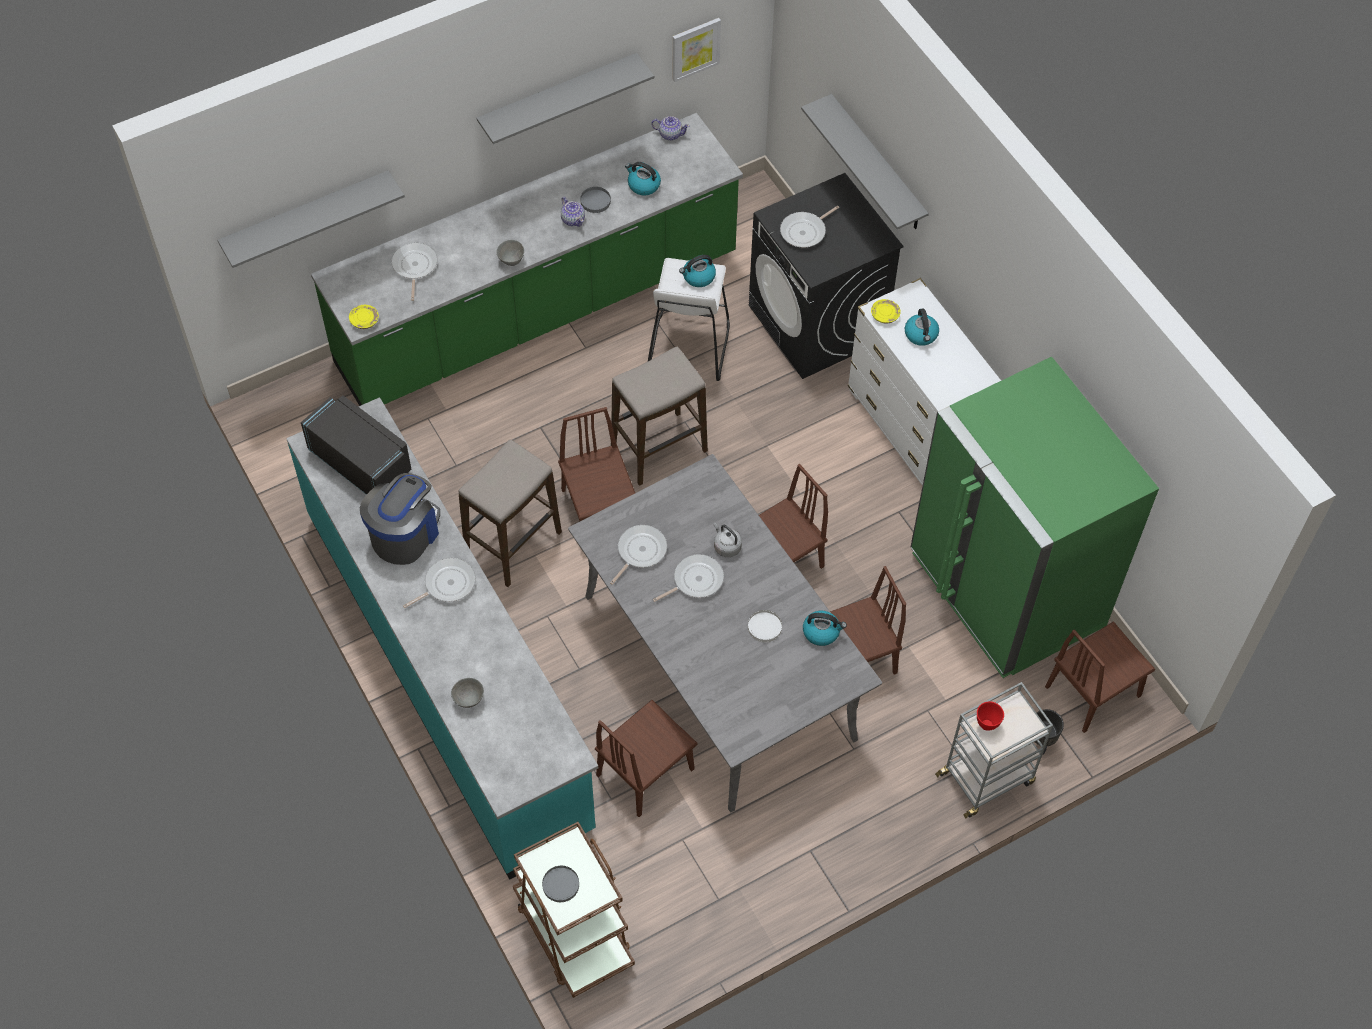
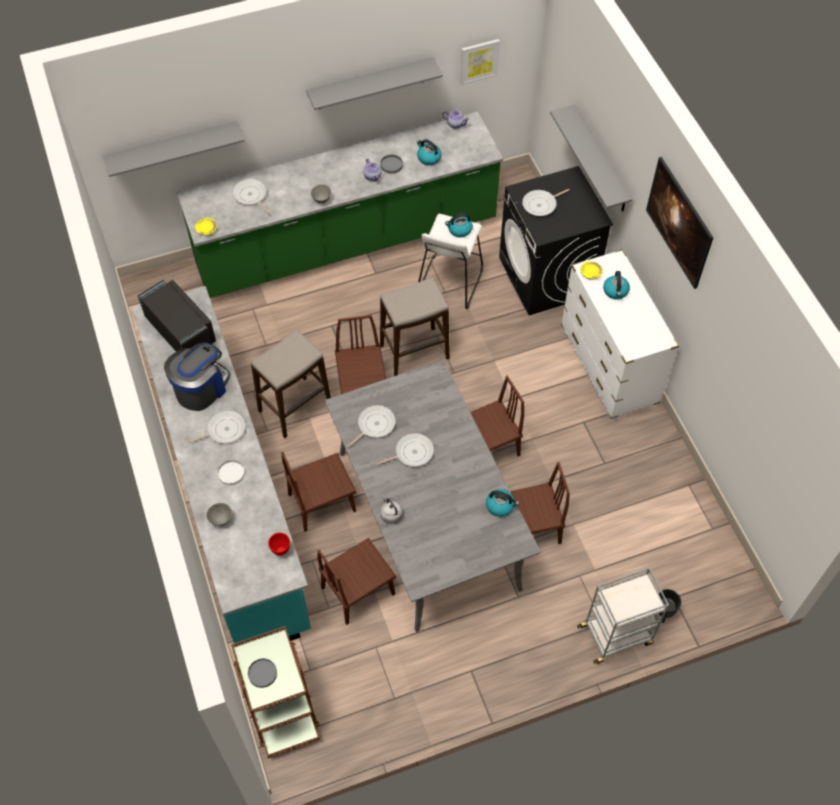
camera: 10 degrees right, 0 degrees up
frying pan [391,242,438,301] -> frying pan turned 45 degrees counterclockwise [233,179,270,215]
grey kettle [714,523,742,557] -> grey kettle moved to [380,495,403,524]
white plate [748,610,782,642] -> white plate moved to [218,460,245,485]
green fridge [911,357,1159,678] -> none
red bowl [977,702,1004,731] -> red bowl moved to [268,533,290,556]
brown chair [1045,622,1155,733] -> brown chair moved to [281,452,356,532]
none -> picture [646,157,714,289]

